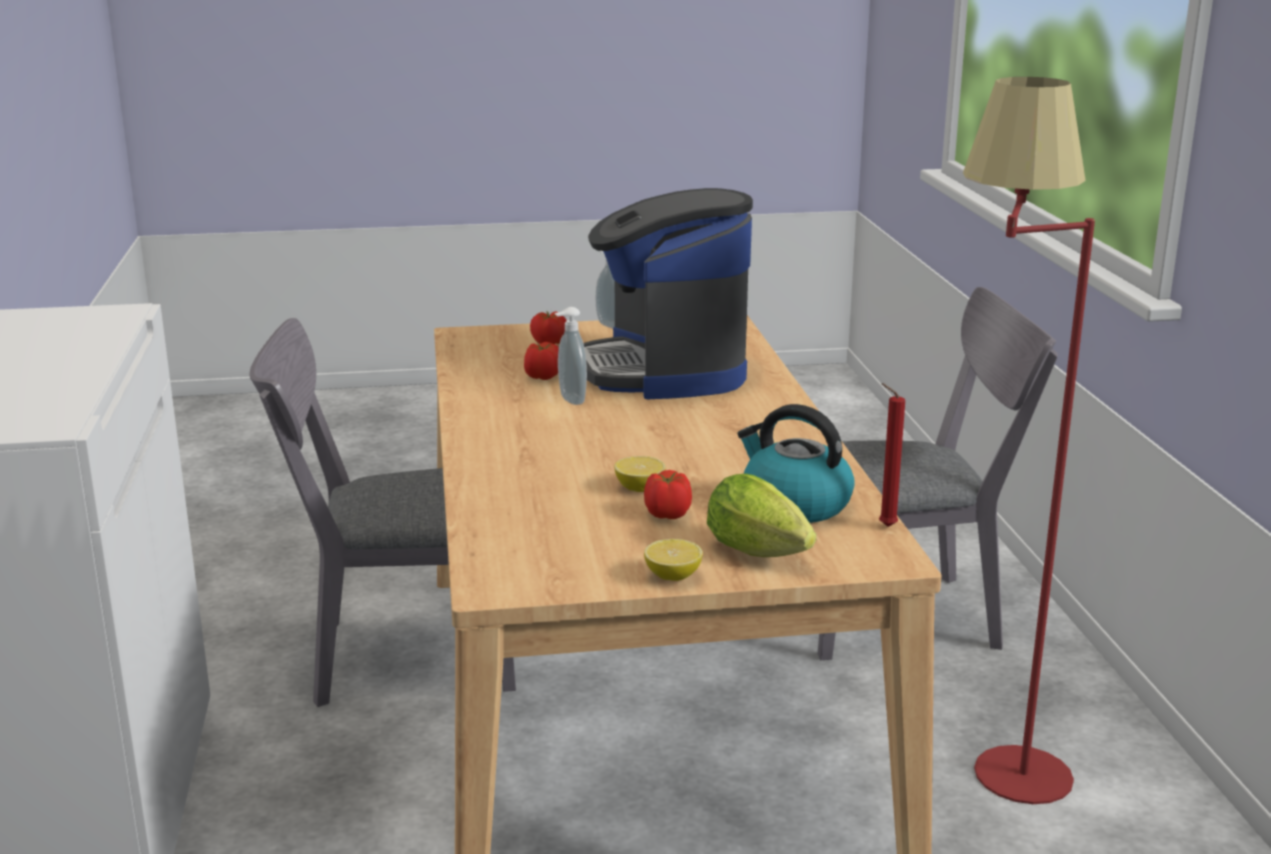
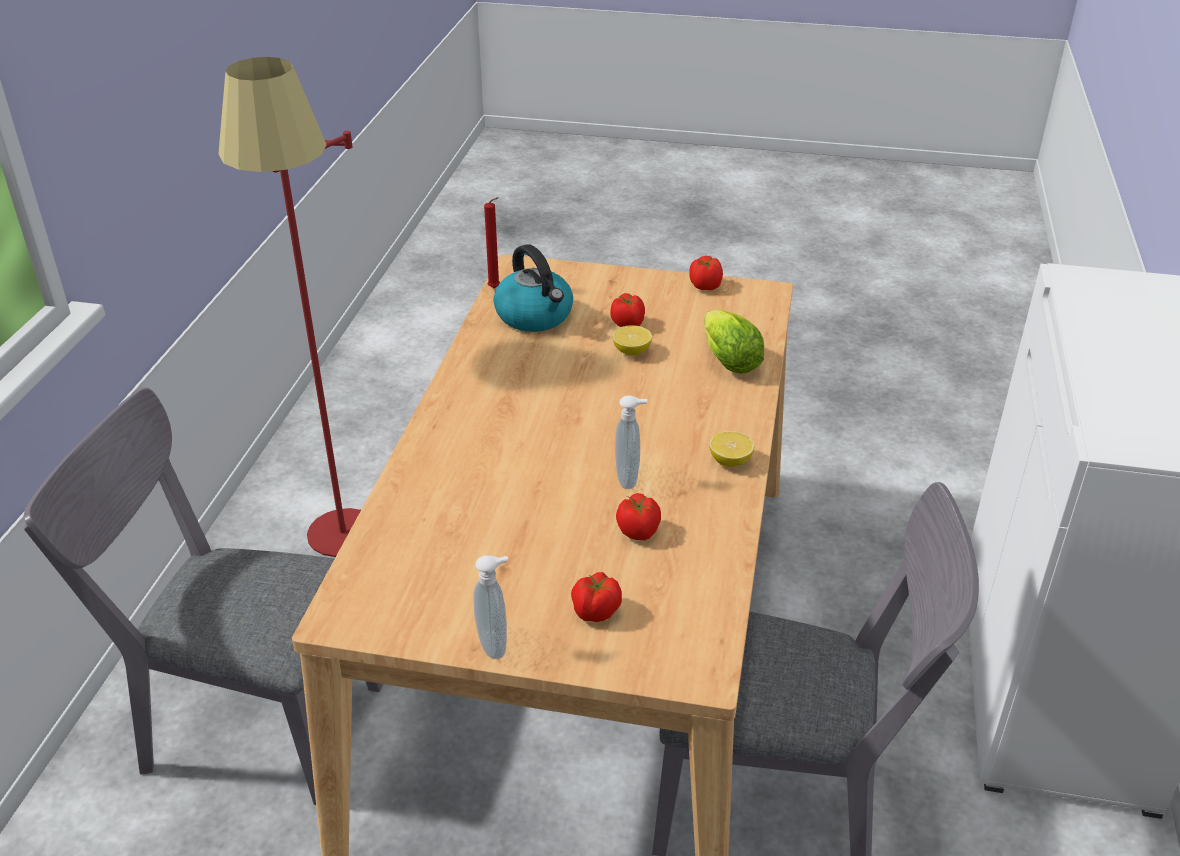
camera: 160 degrees left, 15 degrees up
coffee machine [584,188,753,400] -> none
lemon [644,539,703,581] -> lemon moved to [709,431,754,467]
lettuce [707,473,816,557] -> lettuce moved to [704,310,764,374]
none -> tomato [689,256,723,290]

